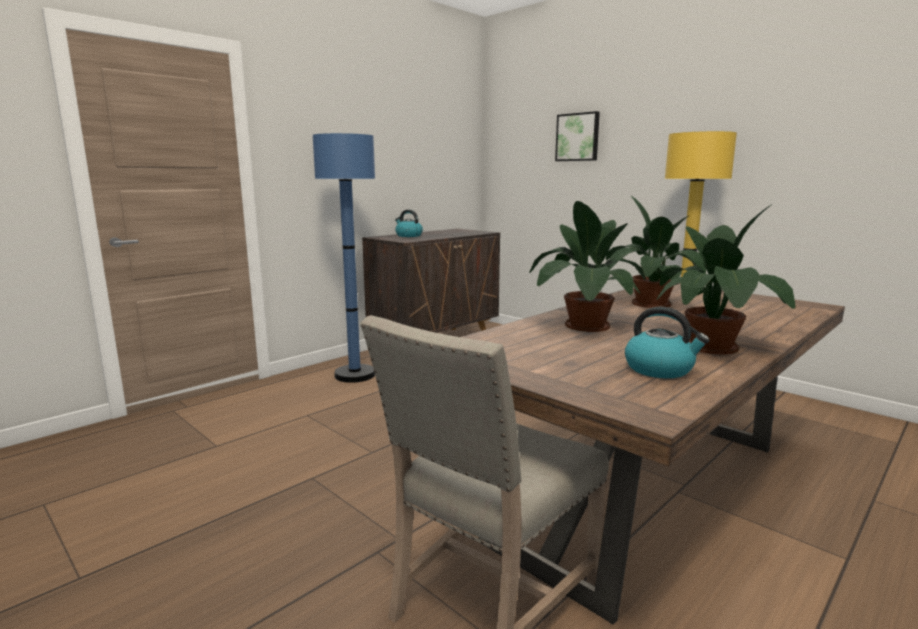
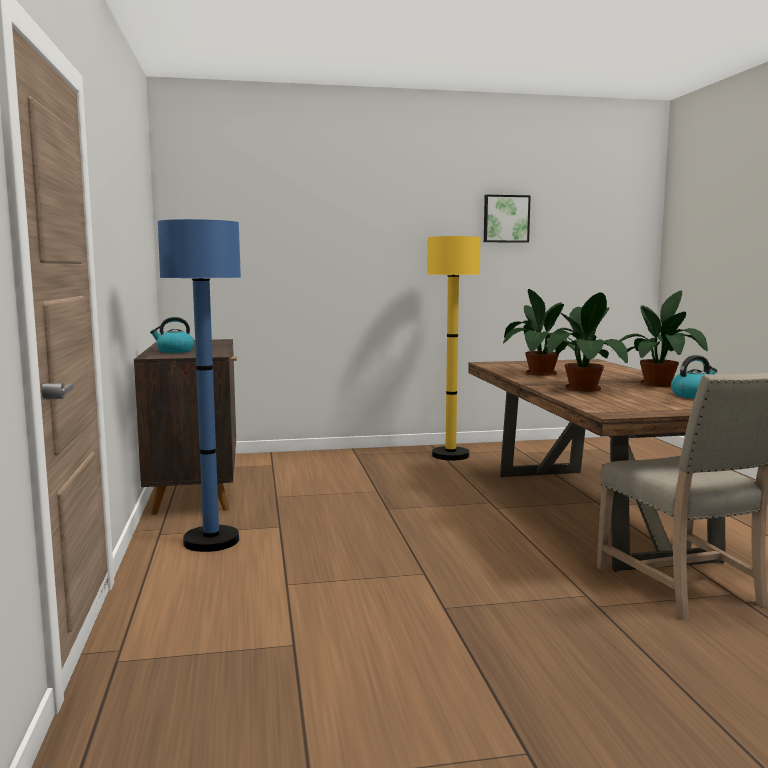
camera: 55 degrees left, 5 degrees down
picture [555,111,600,161] -> picture moved to [484,195,531,243]

